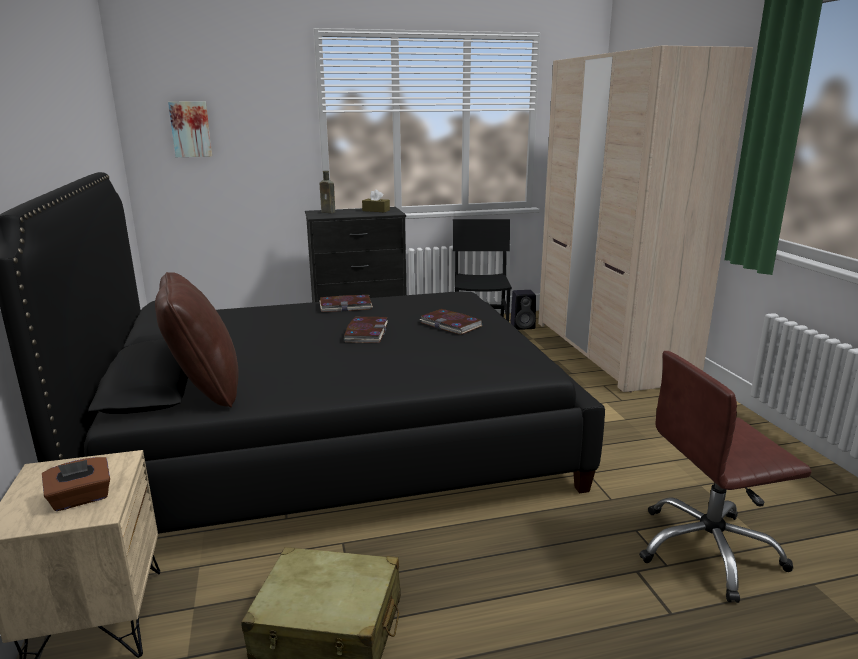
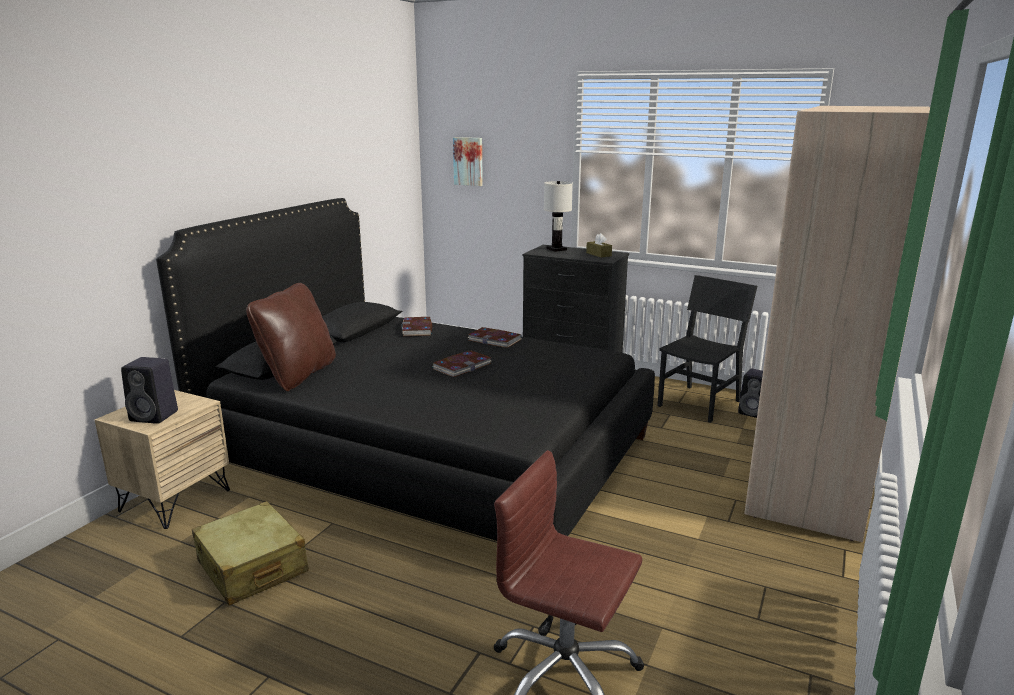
camera: 40 degrees right, 0 degrees up
brown tissue box [42,457,110,511] -> black speaker [121,357,178,424]
brown bottle [320,171,335,213] -> white table lamp [544,181,573,252]
book [419,309,482,335] -> book moved to [401,317,432,336]

